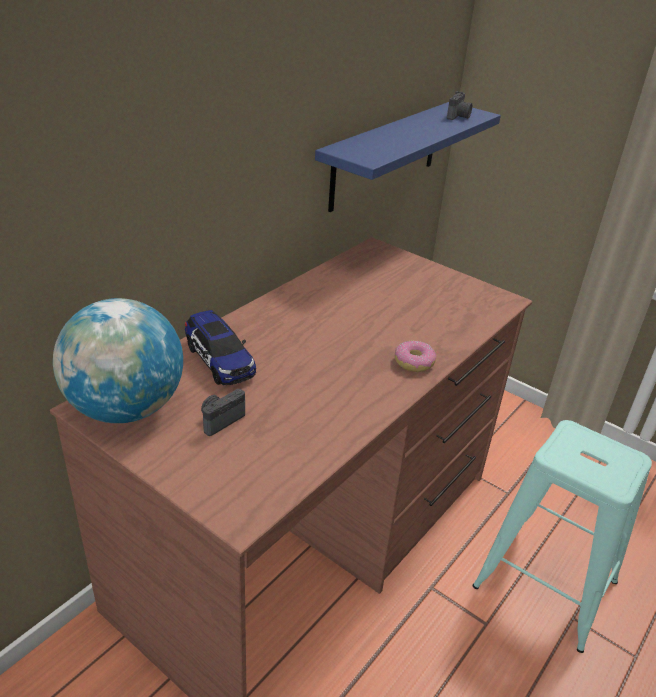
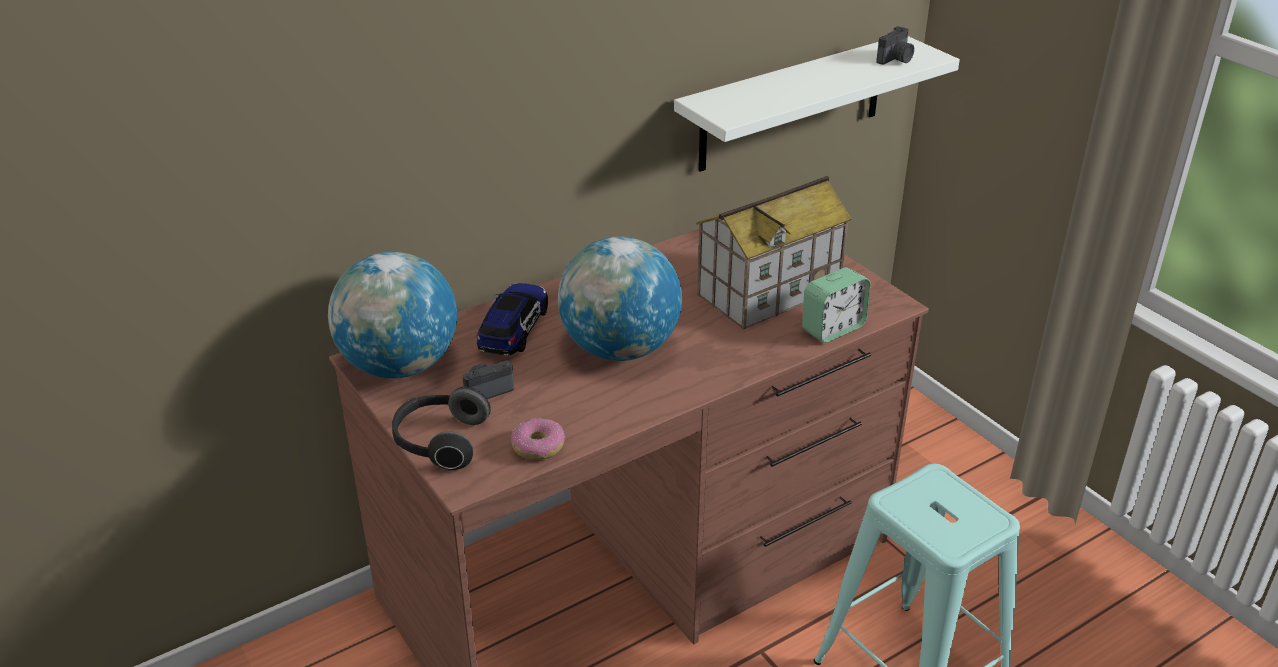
camera: 20 degrees right, 0 degrees up
toy car [185,310,256,385] -> toy car turned 150 degrees counterclockwise [477,283,548,355]
blue shelf [315,102,501,212] -> white shelf [674,36,960,172]
donut [395,341,436,372] -> donut moved to [511,418,565,460]
none -> headphones [392,387,491,470]
none -> globe [558,237,682,361]
none -> toy house [696,176,852,330]
none -> alarm clock [802,267,870,343]

